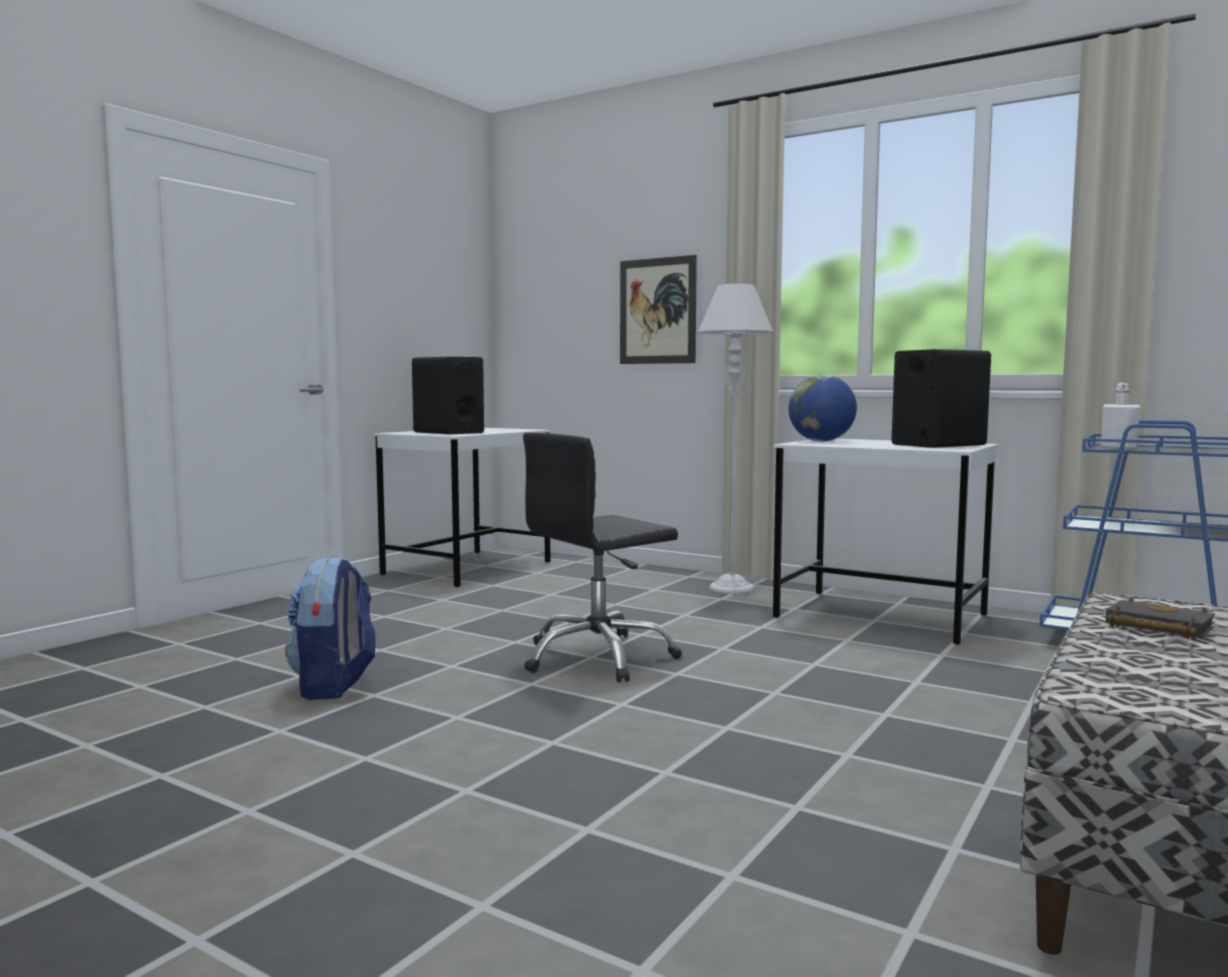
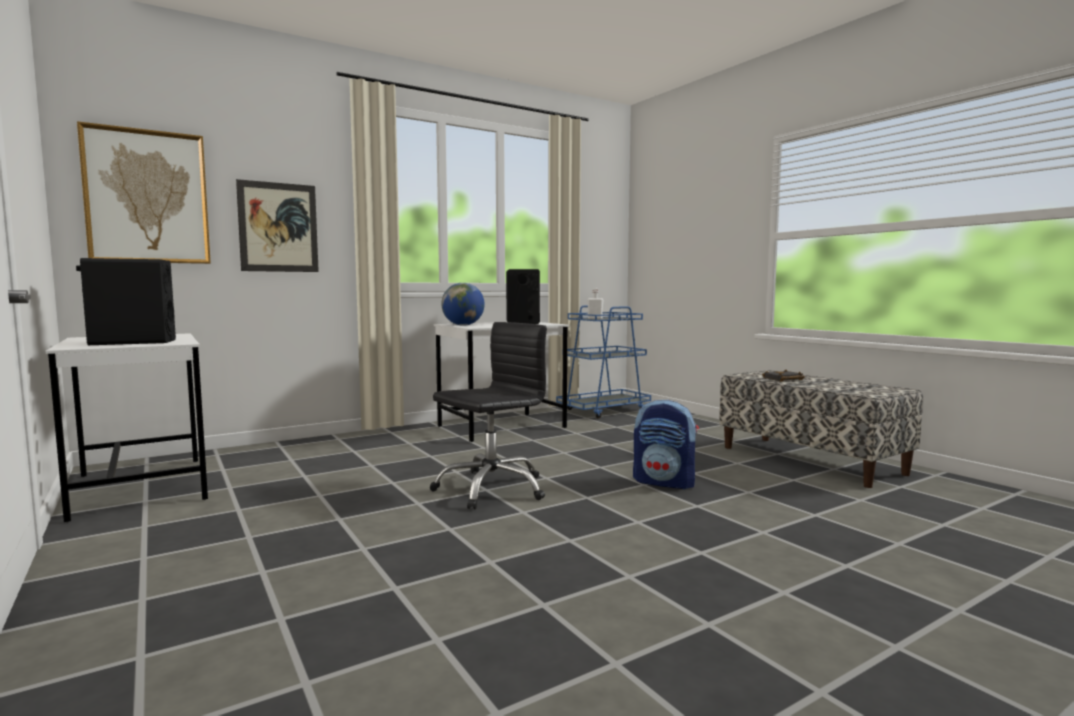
camera: 65 degrees left, 0 degrees up
backpack [285,556,376,700] -> backpack moved to [633,399,699,489]
black office chair [523,432,682,682] -> black office chair turned 120 degrees counterclockwise [430,322,547,509]
grey floor lamp [698,284,773,594] -> none
none -> picture [77,121,211,264]

